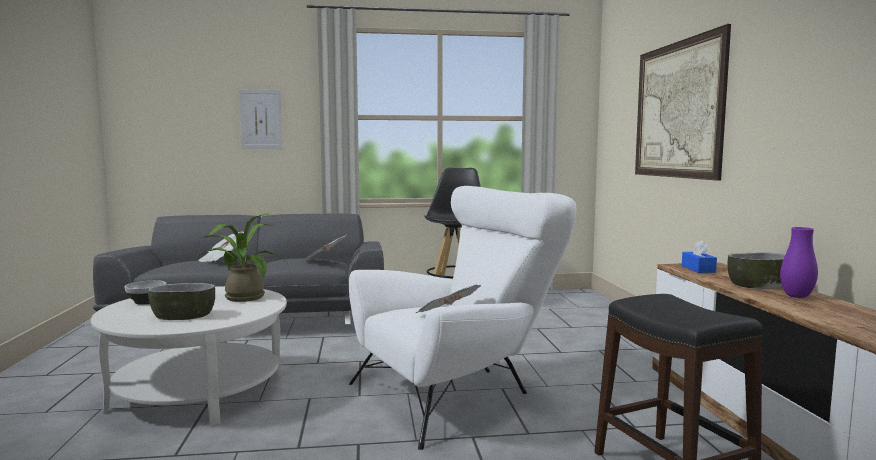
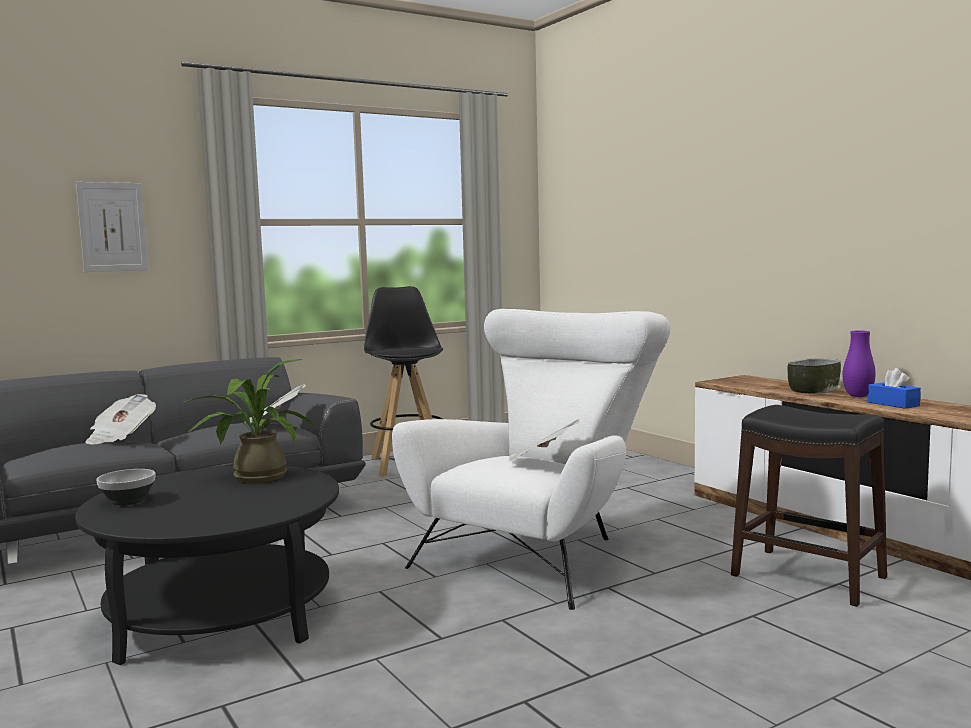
camera: 25 degrees left, 0 degrees up
white coffee table [91,286,287,426] -> black coffee table [75,466,339,665]
bowl [148,283,215,320] -> none
picture [635,24,731,181] -> none
blue tissue box [682,240,717,273] -> blue tissue box moved to [868,368,921,409]

